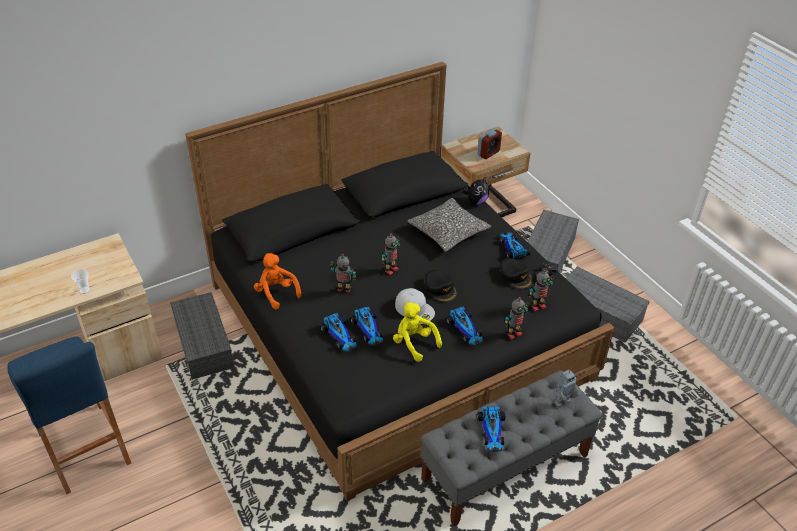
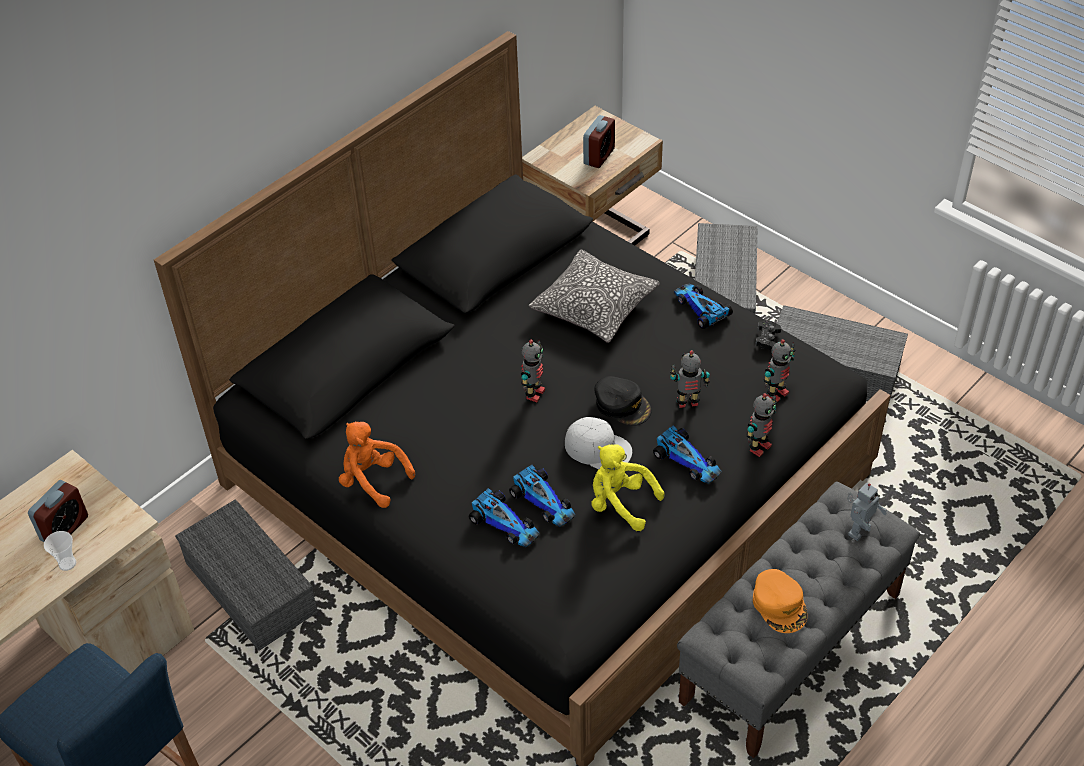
camera: 15 degrees left, 5 degrees up
toy robot [330,254,356,293] -> toy robot moved to [670,350,710,408]
plush toy [463,176,489,205] -> none
toy car [477,407,505,452] -> orange cap [753,569,807,633]
black cap [500,258,533,289] -> none
none -> alarm clock [28,480,88,542]

